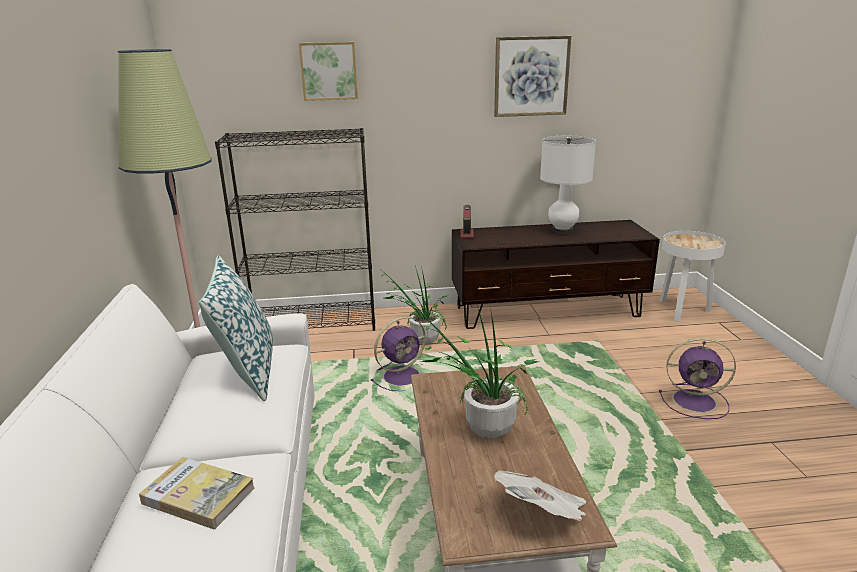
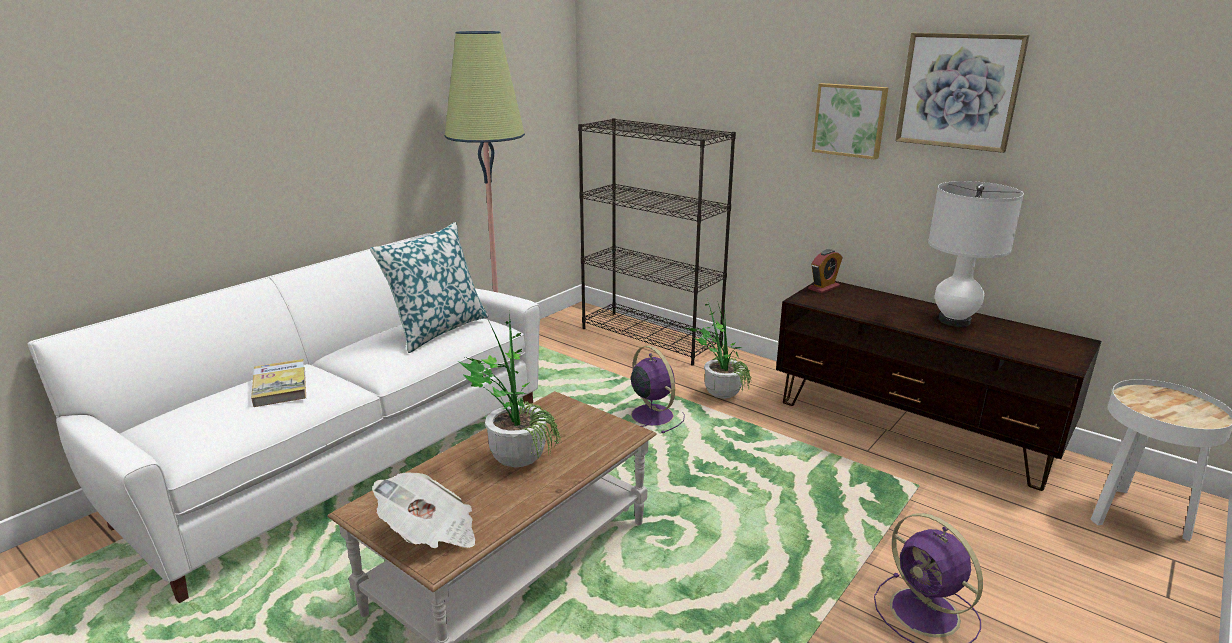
camera: 45 degrees right, 0 degrees up
picture [299,42,358,101] -> picture moved to [812,83,888,160]
purple fan [370,316,426,391] -> purple fan turned 135 degrees counterclockwise [627,346,685,433]

